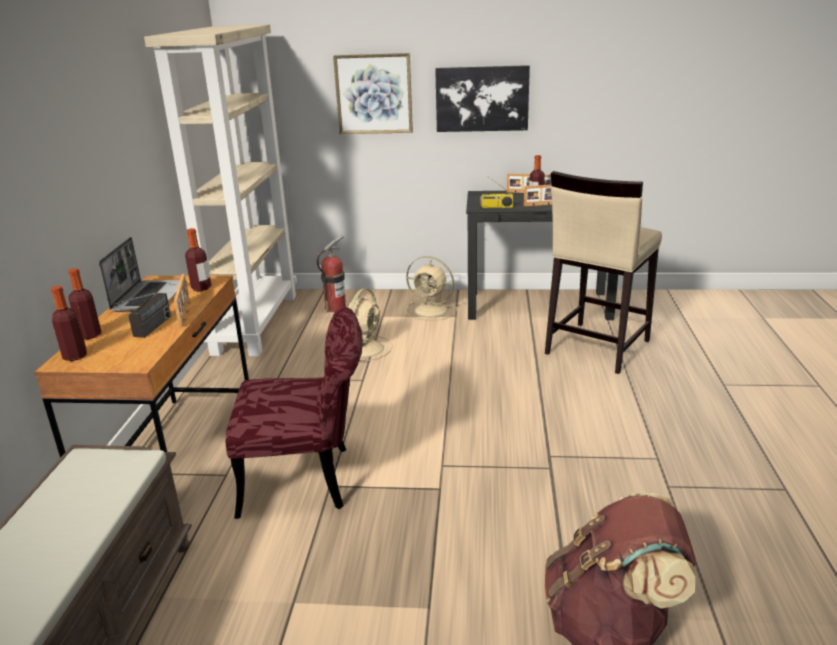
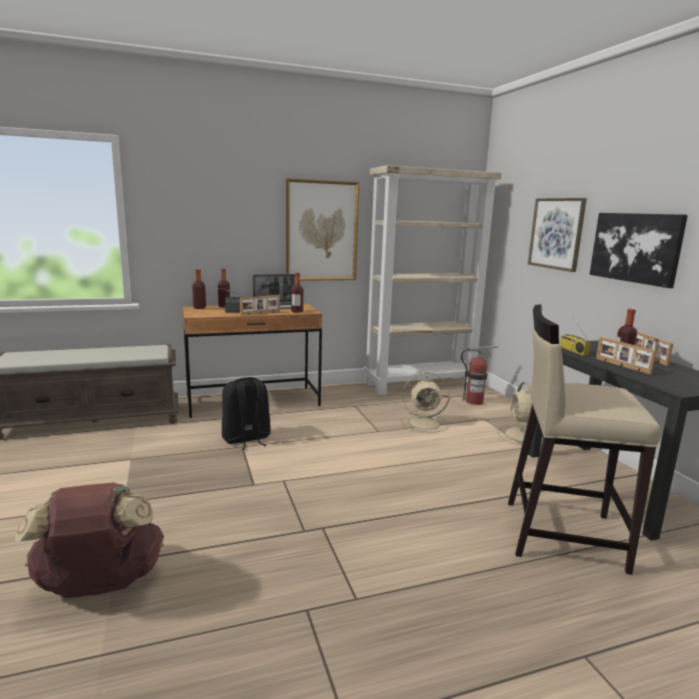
camera: 65 degrees right, 10 degrees down
red chair [226,307,363,519] -> black backpack [222,377,271,450]
none -> picture [286,178,359,281]

